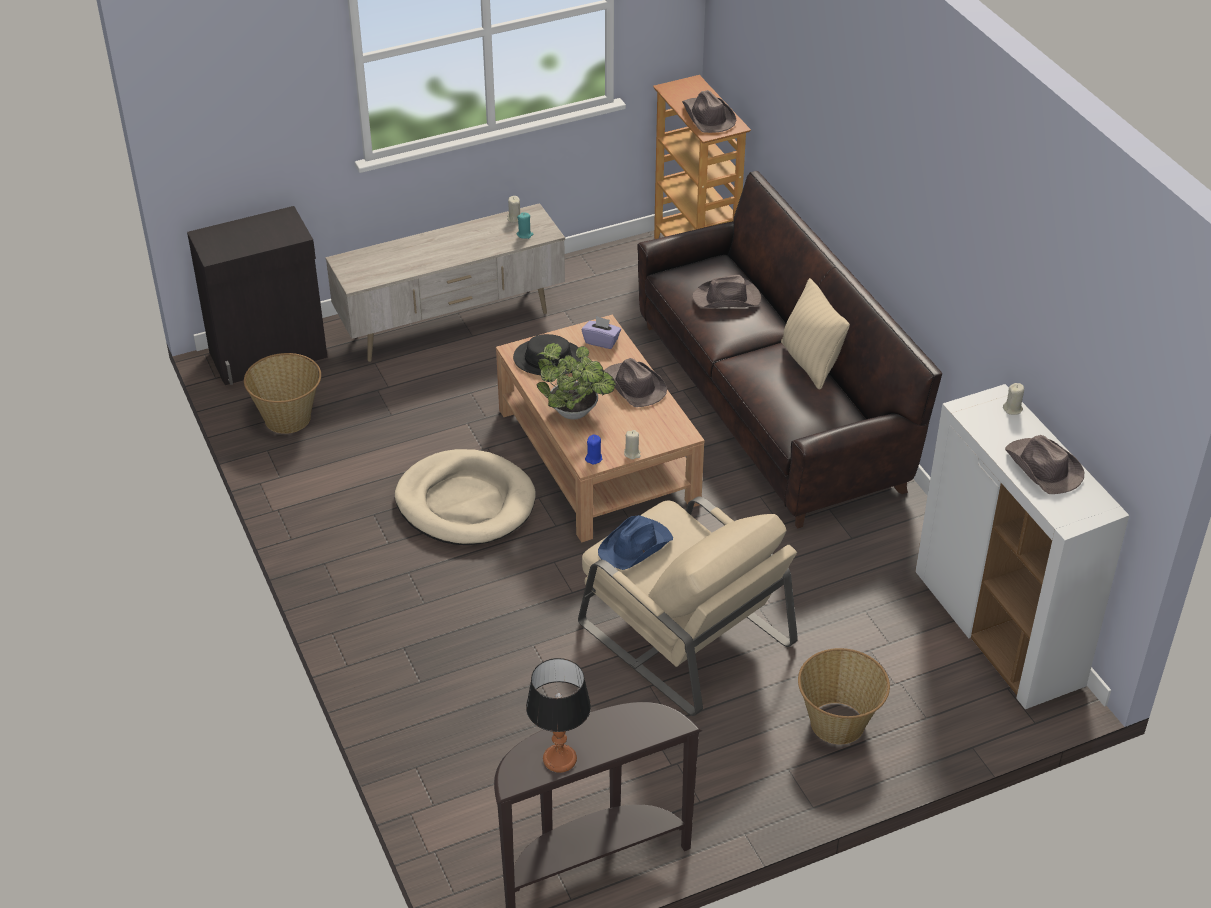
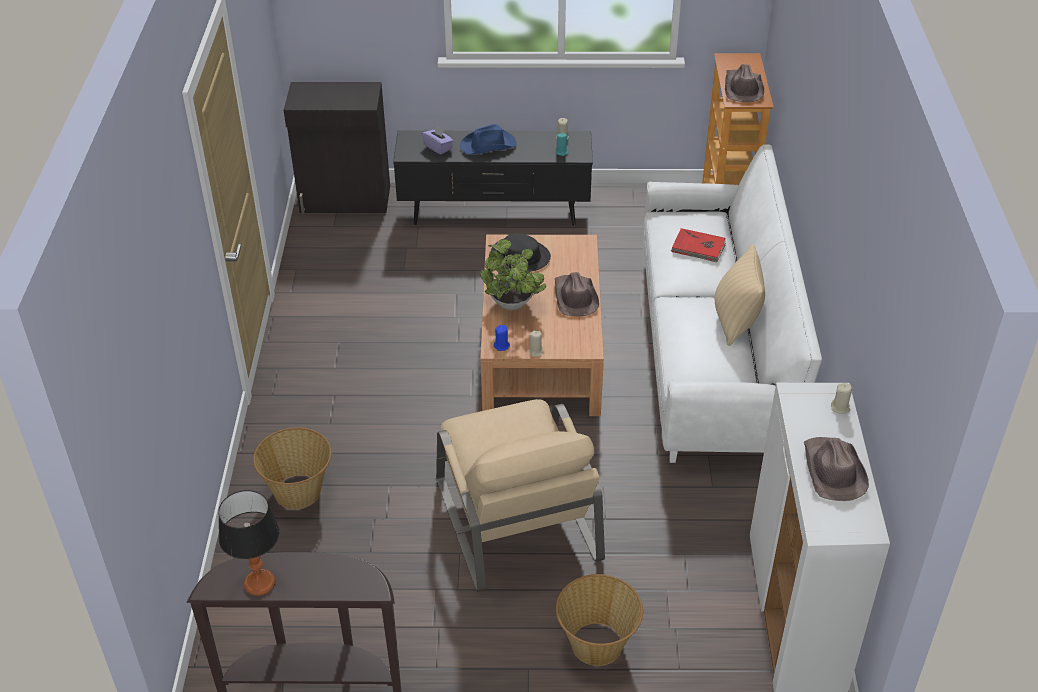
camera: 25 degrees right, 0 degrees up
basket [244,353,321,434] -> basket moved to [253,427,332,509]
beige tv stand [325,203,565,362] -> black tv stand [393,130,593,226]
beige dog bed [395,449,536,545] -> none
purple tissue box [582,316,621,349] -> purple tissue box moved to [422,126,454,155]
blue hat [598,515,673,570] -> blue hat moved to [460,124,516,154]
brown sofa [637,171,942,528] -> white sofa [643,144,822,463]
brown hat [693,275,761,308] -> red book [671,228,726,262]

